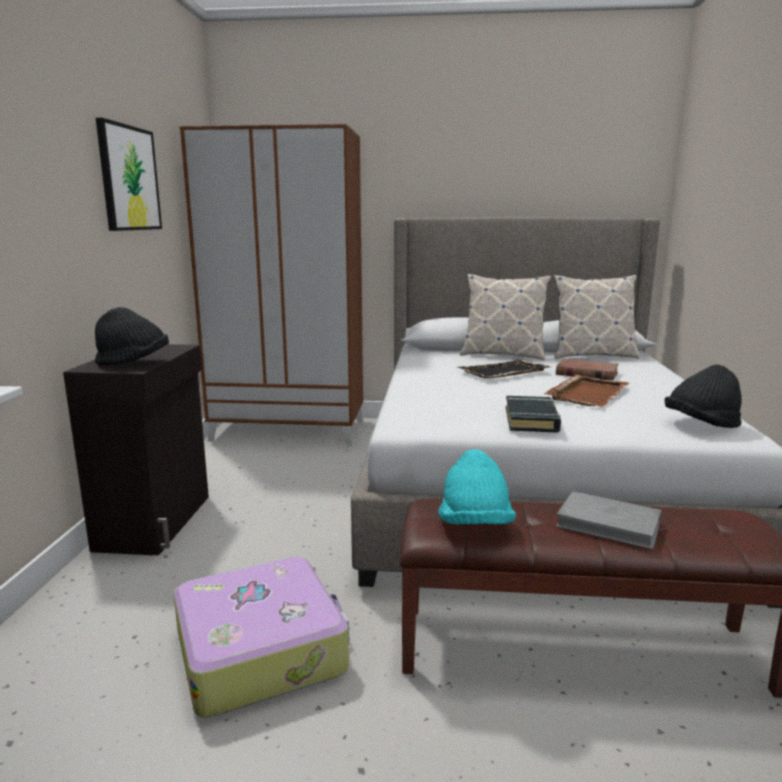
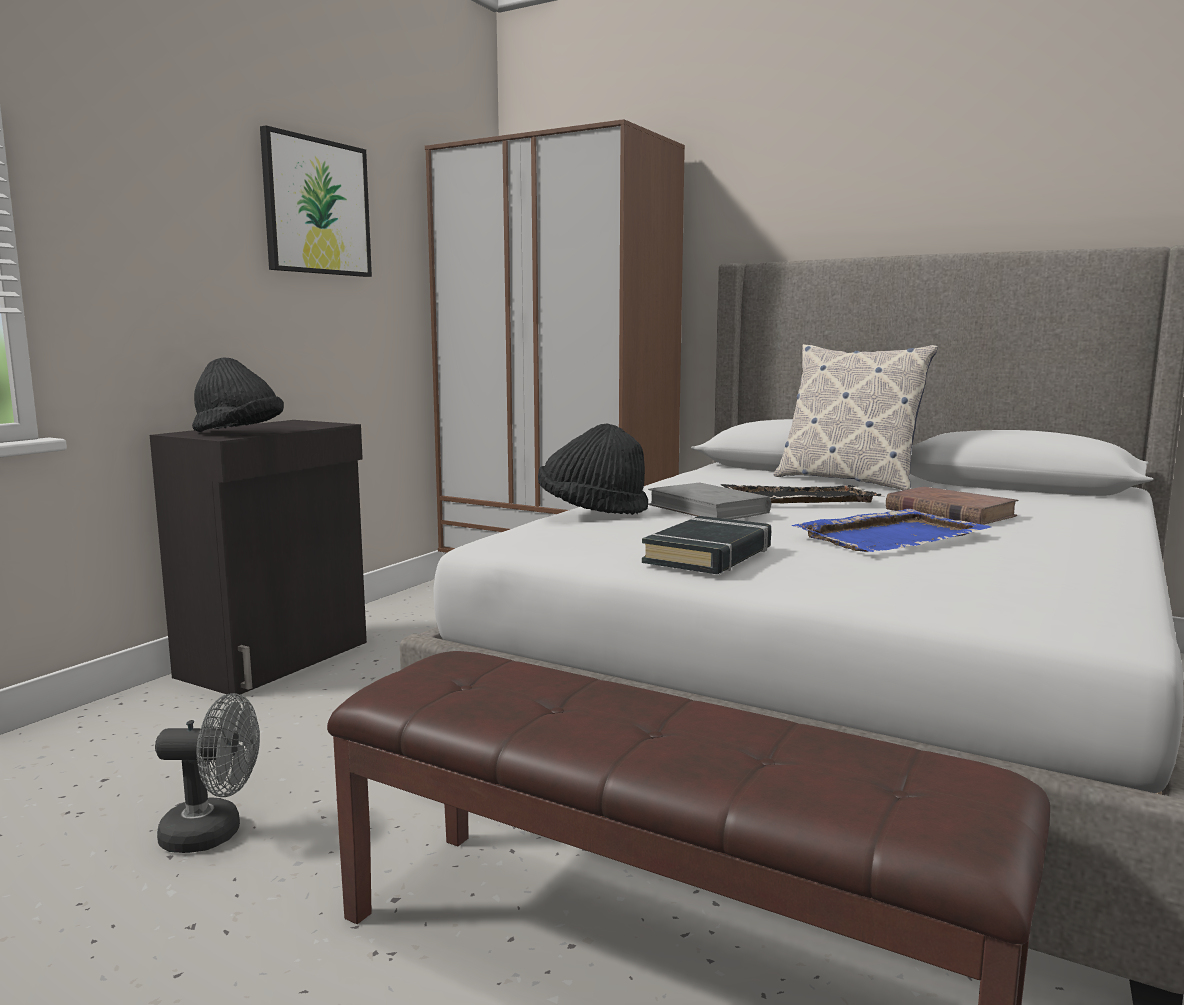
camera: 25 degrees right, 5 degrees down
suitcase [174,557,349,718] -> grey fan [155,693,260,853]
turquoise hat [438,449,516,524] -> none
brown tray [544,375,629,407] -> blue tray [792,509,991,552]
pillow [554,275,640,359] -> none
grey book [556,491,662,550] -> grey book moved to [648,482,771,520]
black hat [665,364,742,428] -> black hat moved to [538,424,648,515]

